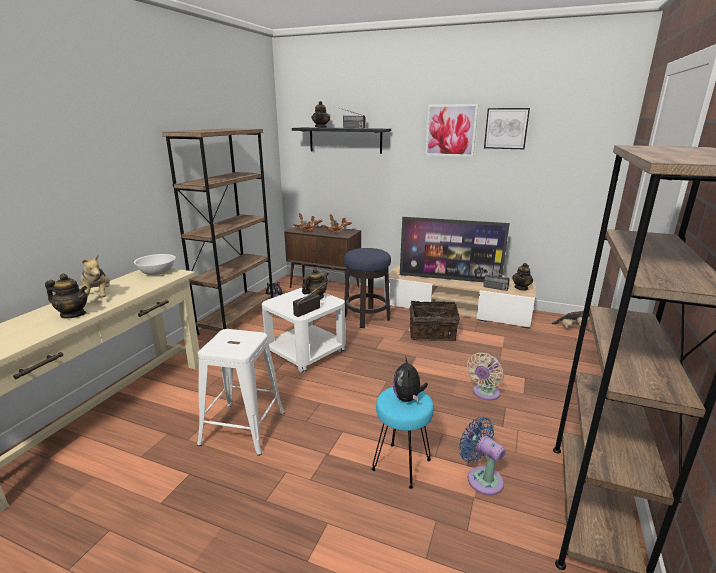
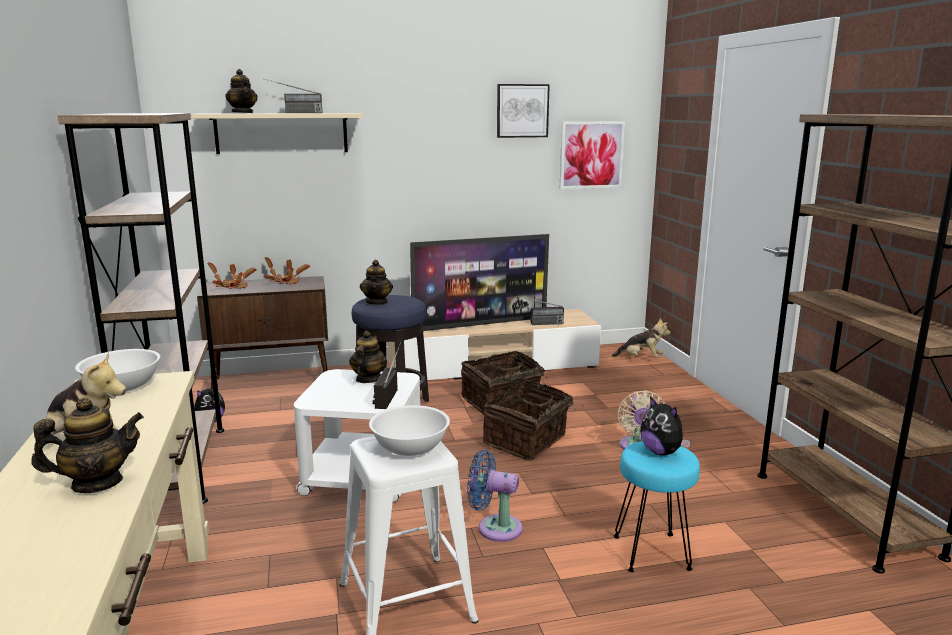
camera: 35 degrees left, 5 degrees down
black shelf [292,127,391,154] -> beige shelf [191,113,363,154]
picture [425,104,478,157] -> picture moved to [560,121,625,189]
blue fan [459,417,506,495] -> blue fan moved to [467,450,523,542]
teapot [512,263,533,291] -> teapot moved to [360,260,393,305]
none -> white bowl [369,405,450,456]
none -> basket [483,381,584,461]

